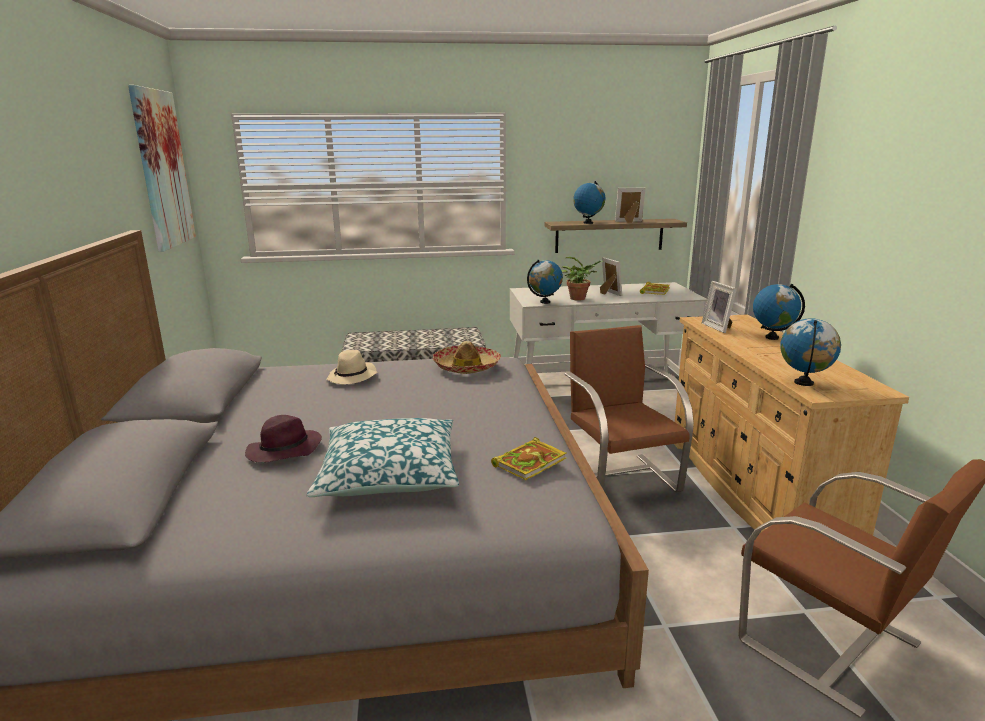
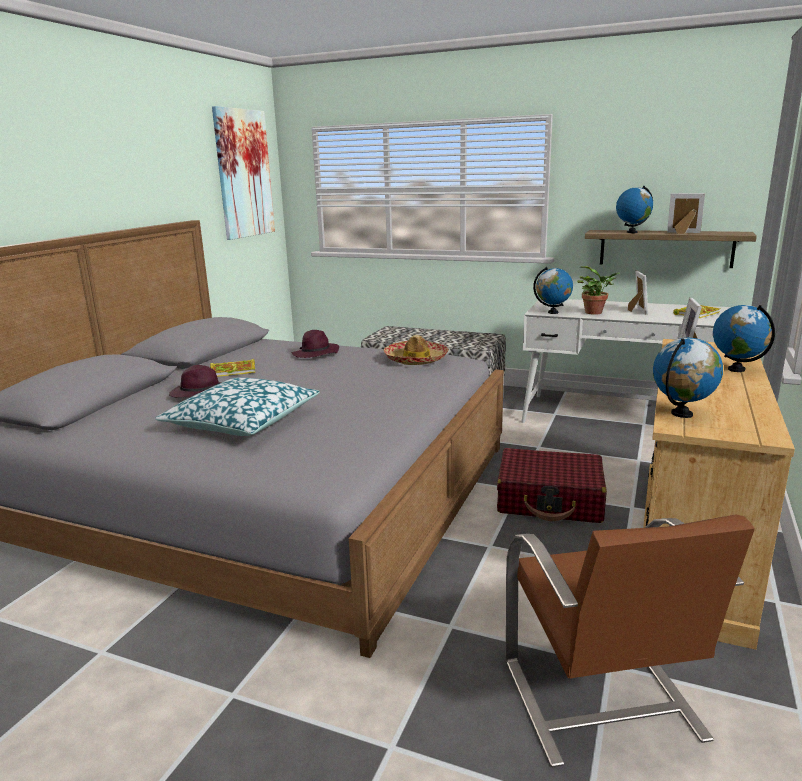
camera: 30 degrees right, 0 degrees up
beige hat [326,350,377,384] -> purple hat [292,330,339,358]
book [491,437,567,480] -> book moved to [210,359,255,377]
brown chair [565,325,694,492] -> red suitcase [497,448,607,523]

